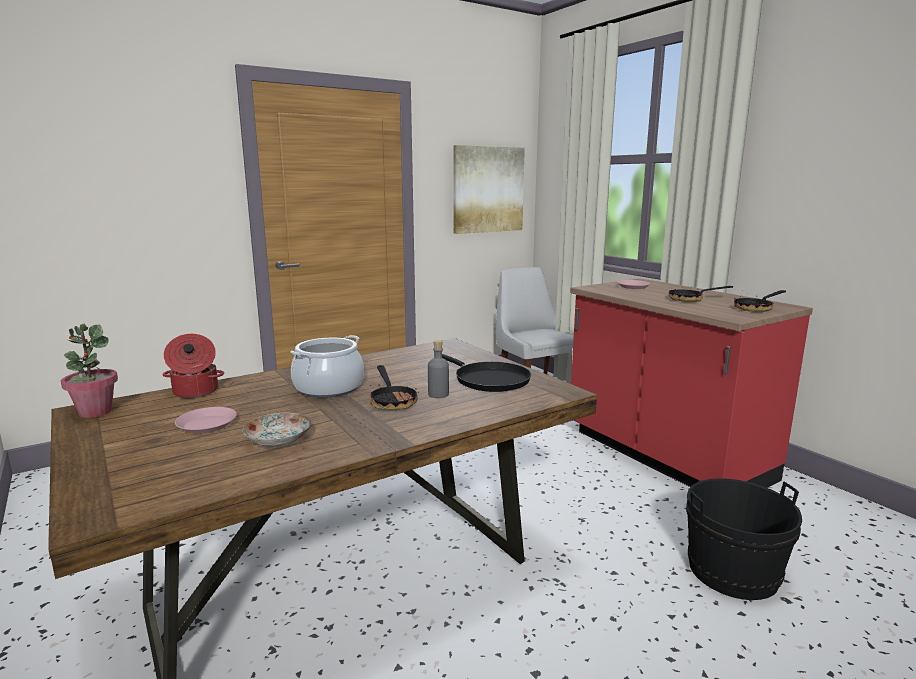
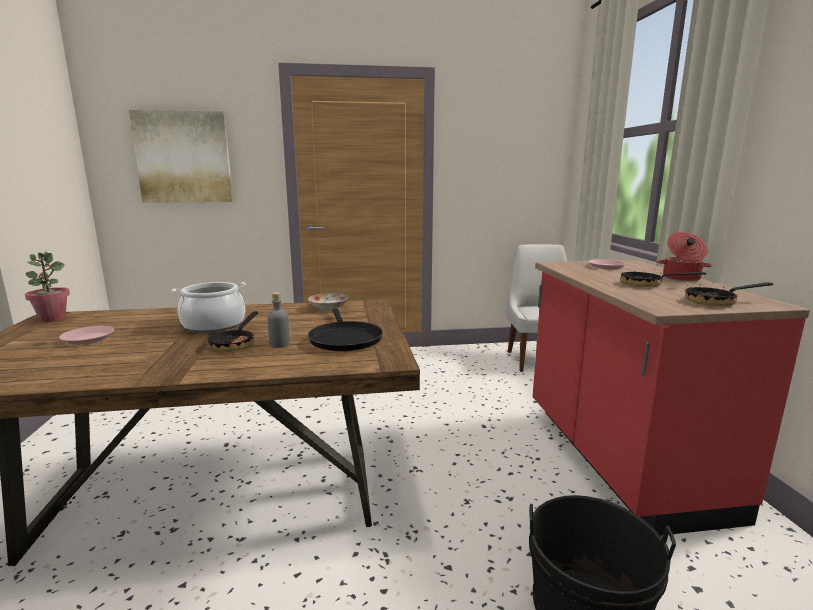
camera: 25 degrees right, 0 degrees up
cooking pot [162,334,224,398] -> cooking pot moved to [657,232,712,281]
plate [243,413,311,447] -> plate moved to [308,293,349,310]
picture [453,145,525,234] -> picture moved to [129,110,233,203]

